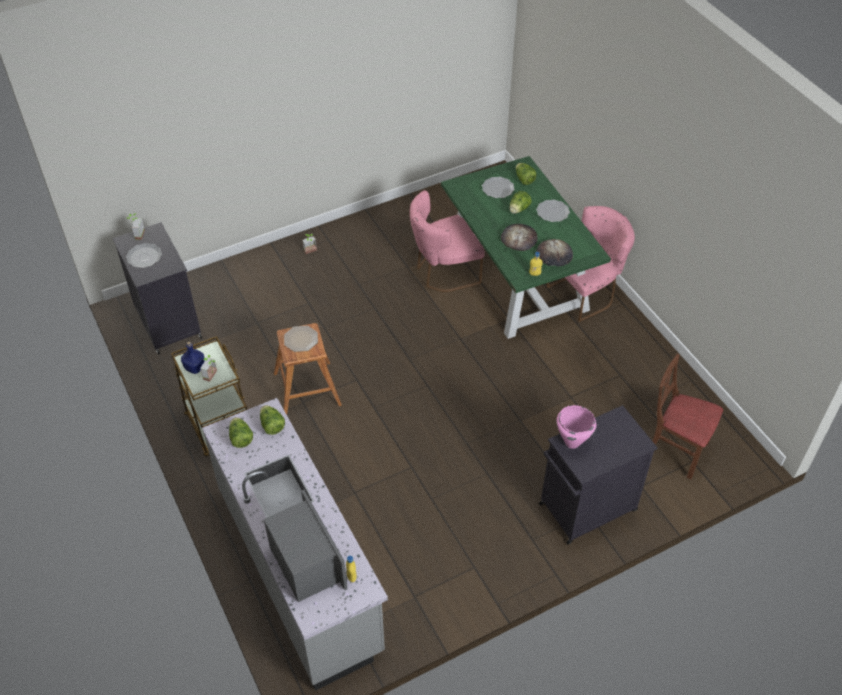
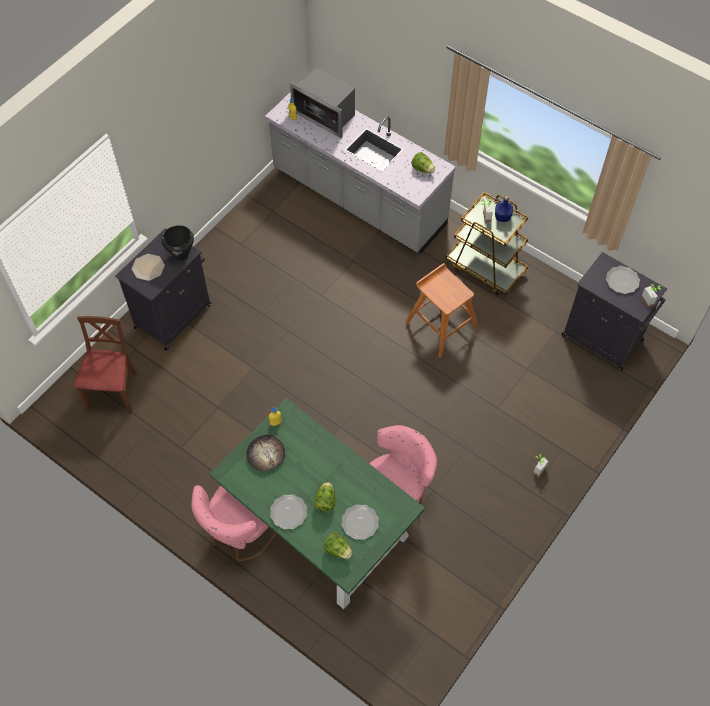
camera: 155 degrees right, 10 degrees up
lettuce [260,405,285,435] -> none
plate [284,326,318,352] -> plate moved to [132,254,165,281]
bread [501,224,538,251] -> none
pink cooking pot [556,405,596,449] -> black cooking pot [162,225,194,260]
brown chair [652,354,723,479] -> brown chair turned 90 degrees counterclockwise [74,316,137,414]

